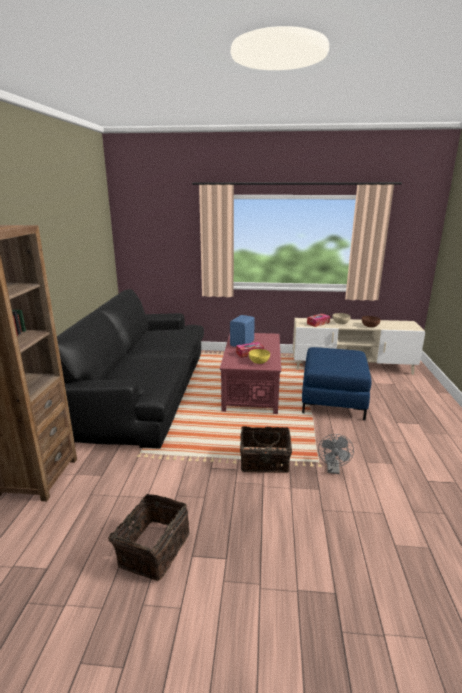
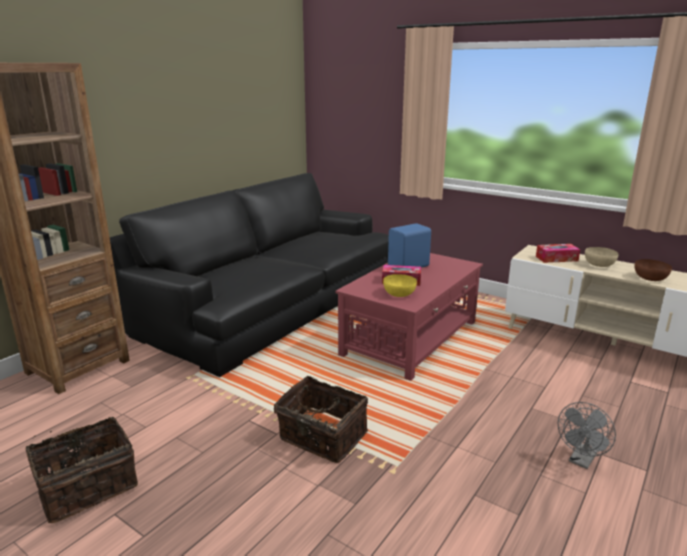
camera: 30 degrees right, 0 degrees up
blue ottoman [302,347,371,420] -> none
grey fan [318,434,354,474] -> grey fan moved to [558,402,616,469]

